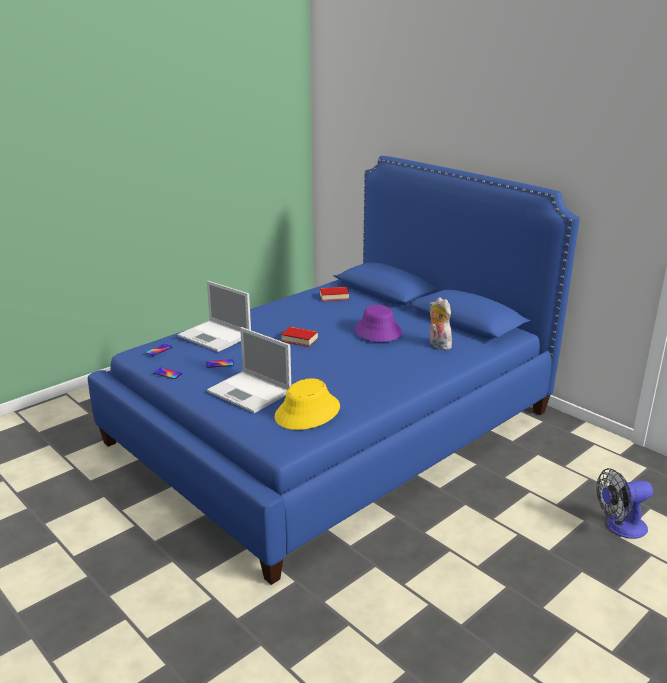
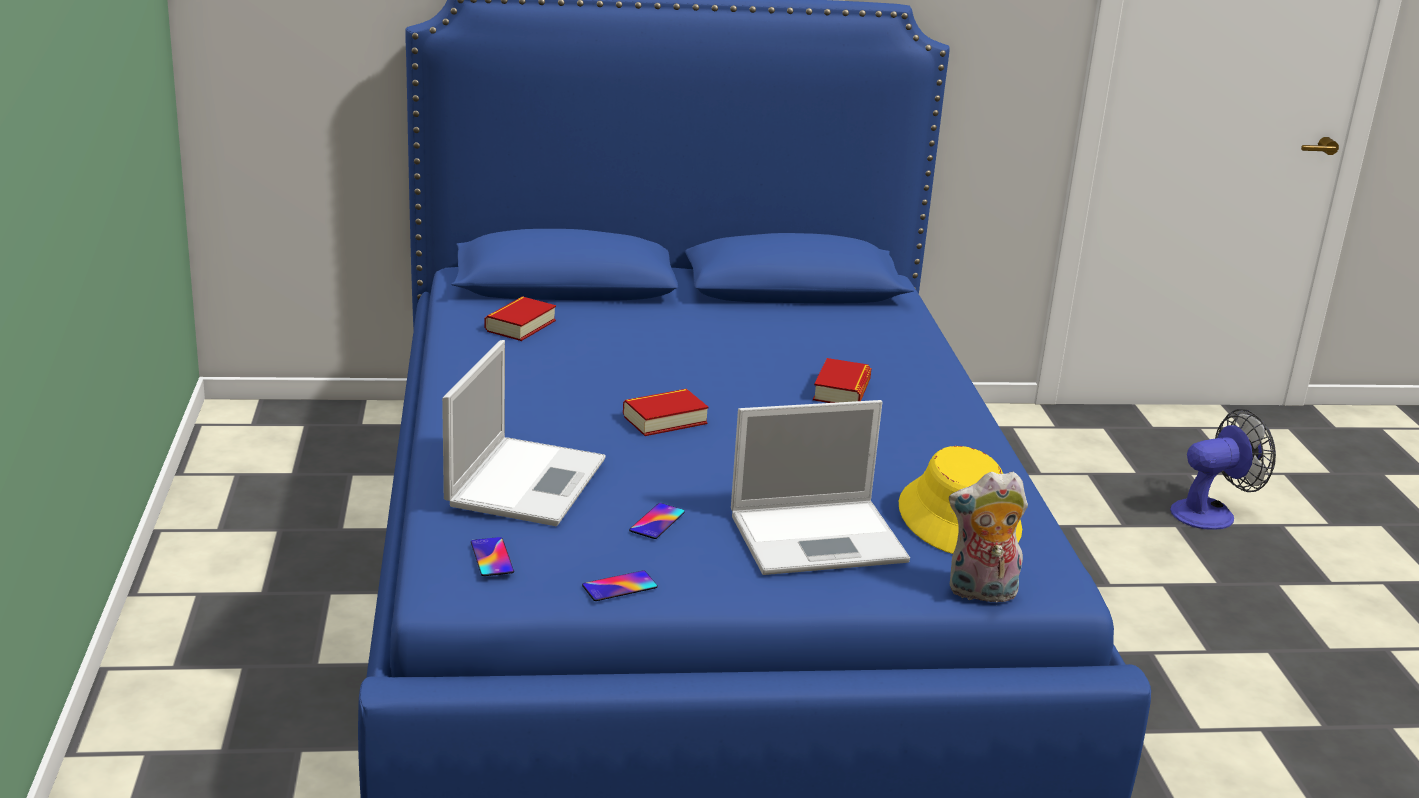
camera: 55 degrees left, 0 degrees up
laptop [177,281,251,352] -> laptop turned 60 degrees counterclockwise [442,340,606,526]
purple hat [355,305,402,342] -> none
plush toy [429,297,455,350] -> plush toy moved to [949,472,1028,604]
fan [596,468,653,539] -> fan turned 135 degrees counterclockwise [1170,409,1276,530]
none -> book [813,358,872,403]

